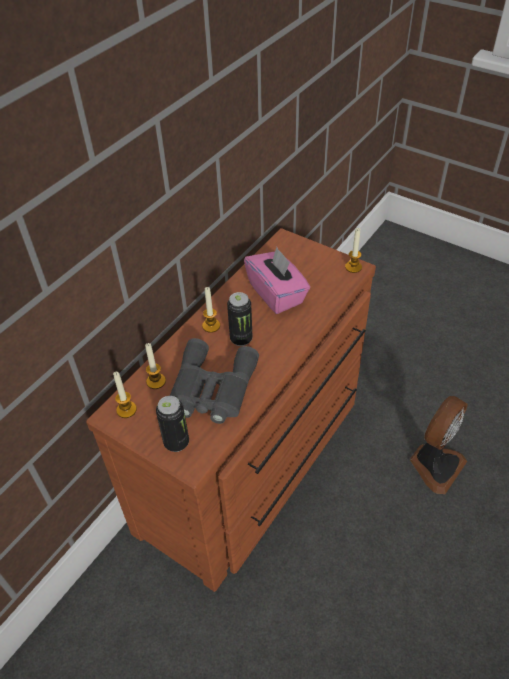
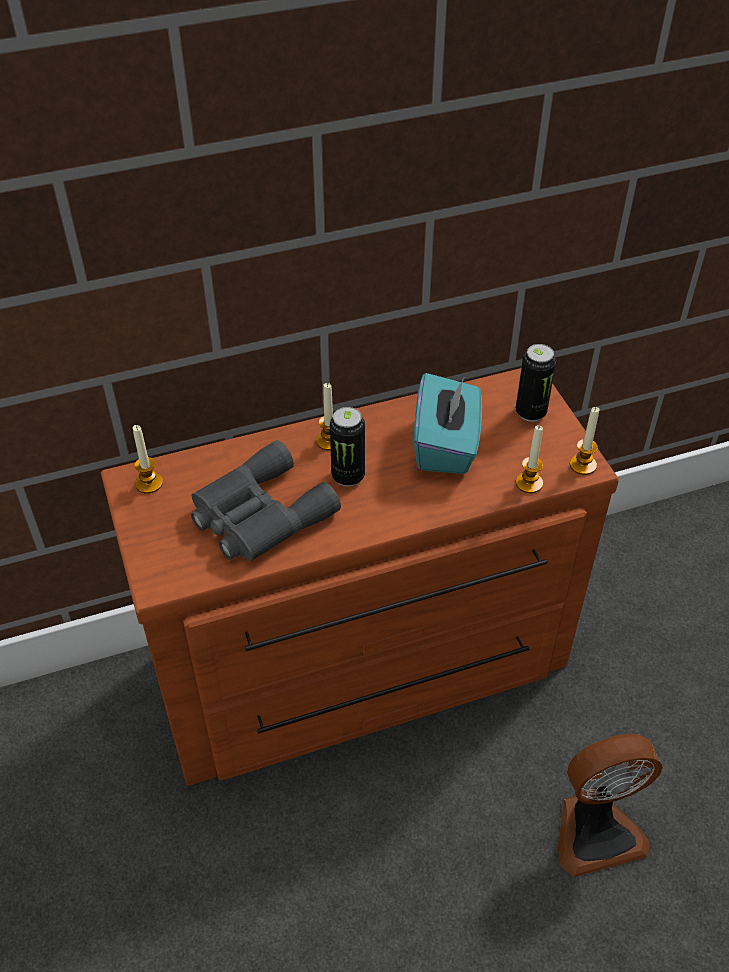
camera: 35 degrees right, 0 degrees up
candle [145,343,166,389] -> candle moved to [516,425,543,493]
can [156,396,189,452] -> can moved to [516,344,556,422]
pink tissue box [244,247,310,314] -> turquoise tissue box [414,373,482,474]

